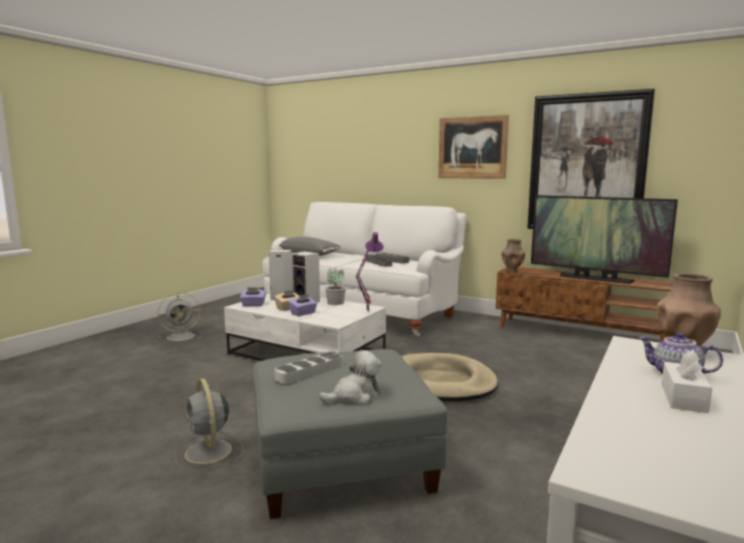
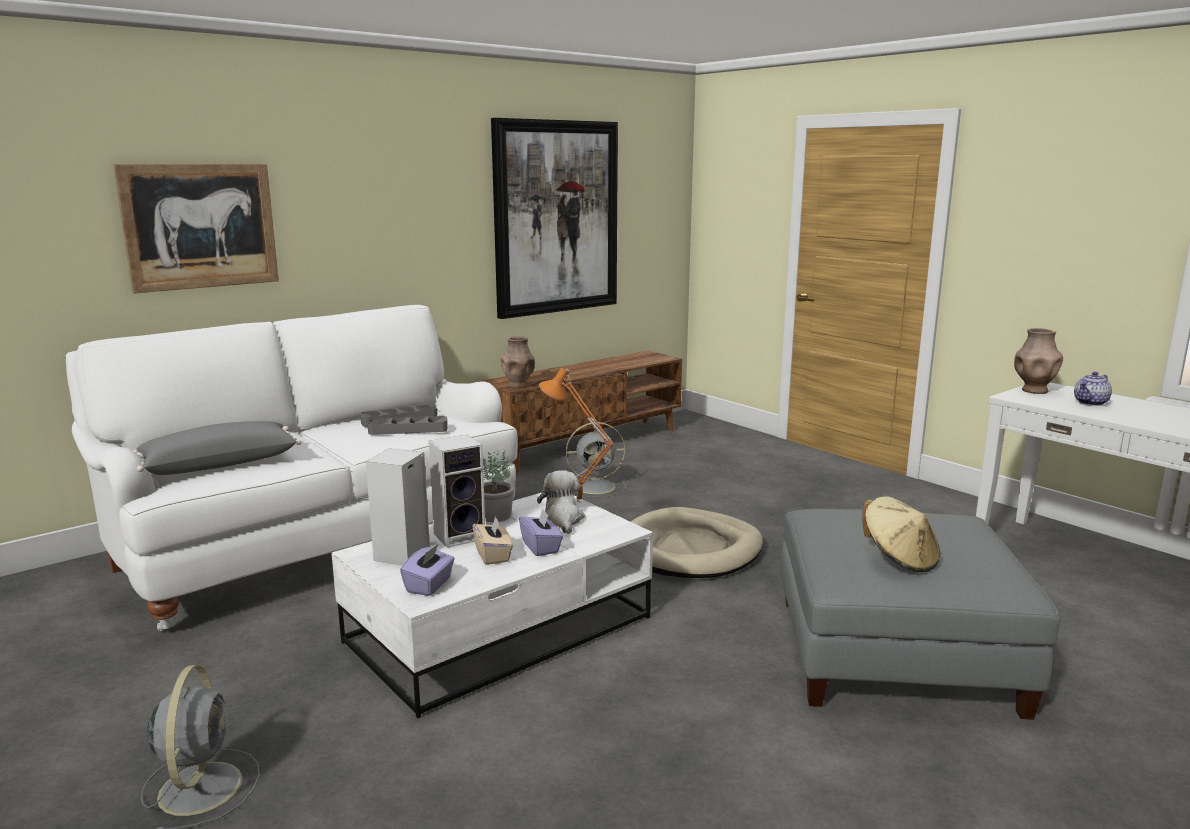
camera: 70 degrees left, 5 degrees up
grey fan [174,378,244,471] -> grey fan moved to [566,422,626,497]
grey tray [274,352,343,384] -> beige hat [862,496,940,572]
plush toy [319,350,381,403] -> plush toy moved to [537,470,585,534]
purple table lamp [356,232,383,312] -> orange table lamp [539,367,614,503]
picture [438,115,509,179] -> picture moved to [113,164,279,294]
television [531,195,678,284] -> none
white tissue box [662,350,712,413] -> none

